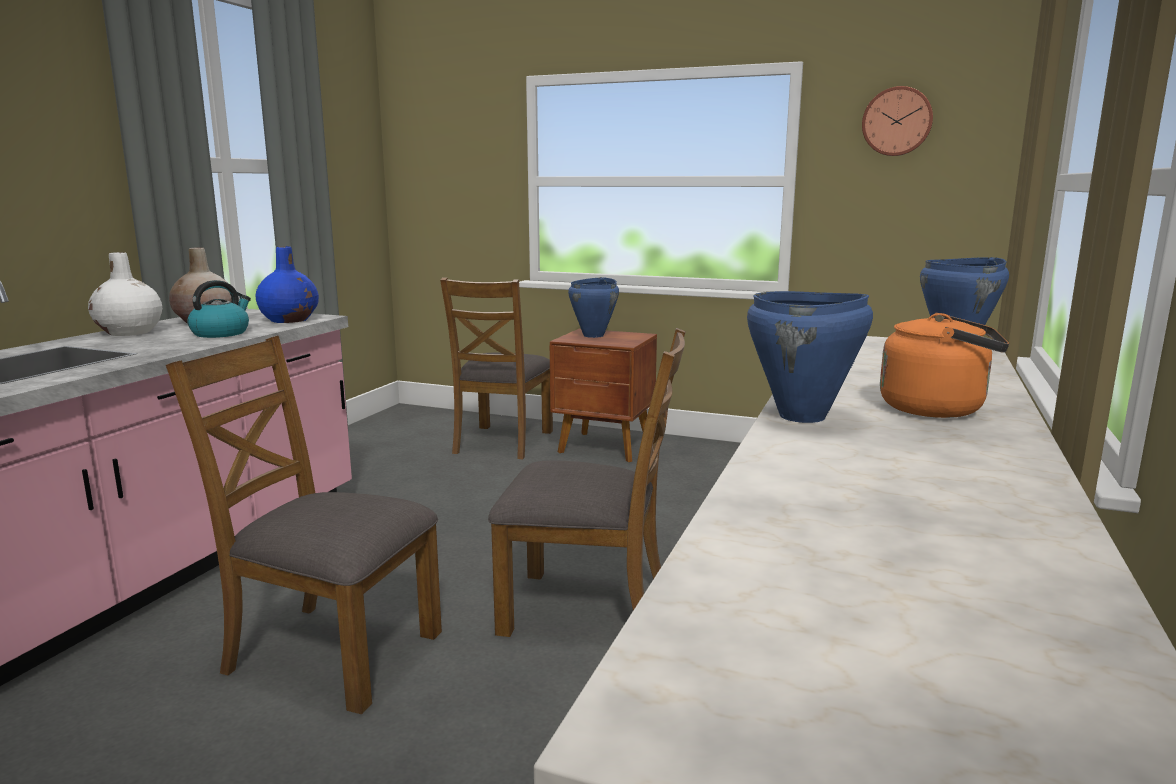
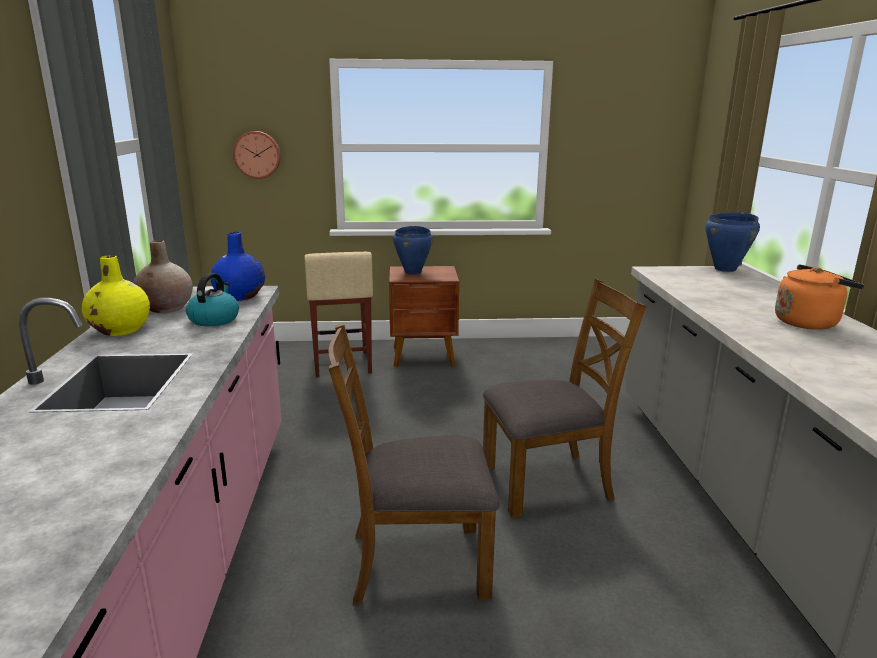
camera: 25 degrees left, 5 degrees up
white vase [88,252,162,336] -> yellow vase [82,255,150,336]
brown chair [440,277,553,459] -> beige stool [305,252,373,378]
blue cooking pot [747,291,873,423] -> none
wall clock [862,86,933,156] -> wall clock moved to [233,131,281,179]

